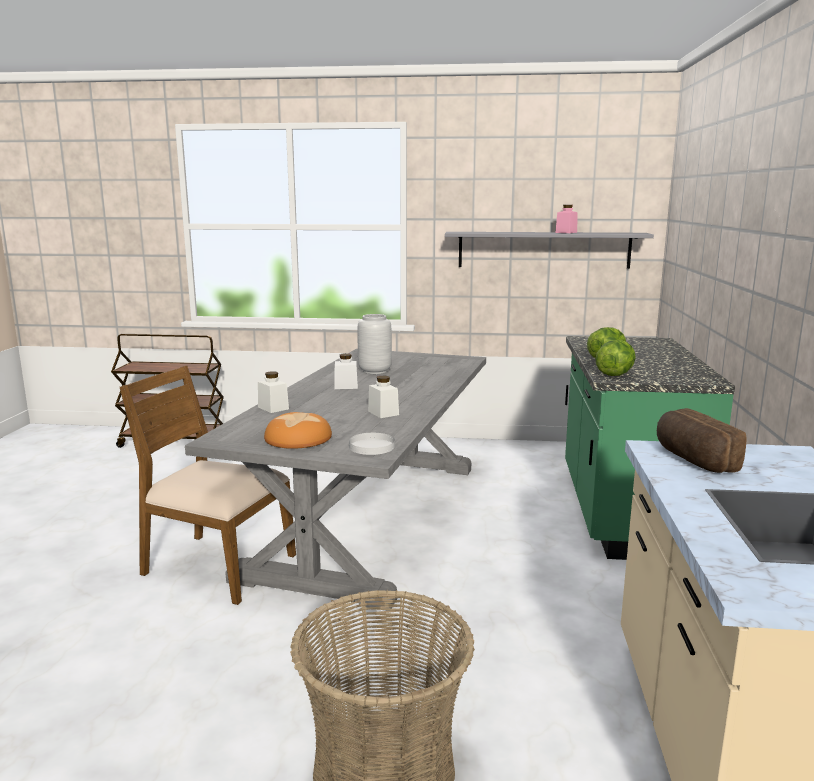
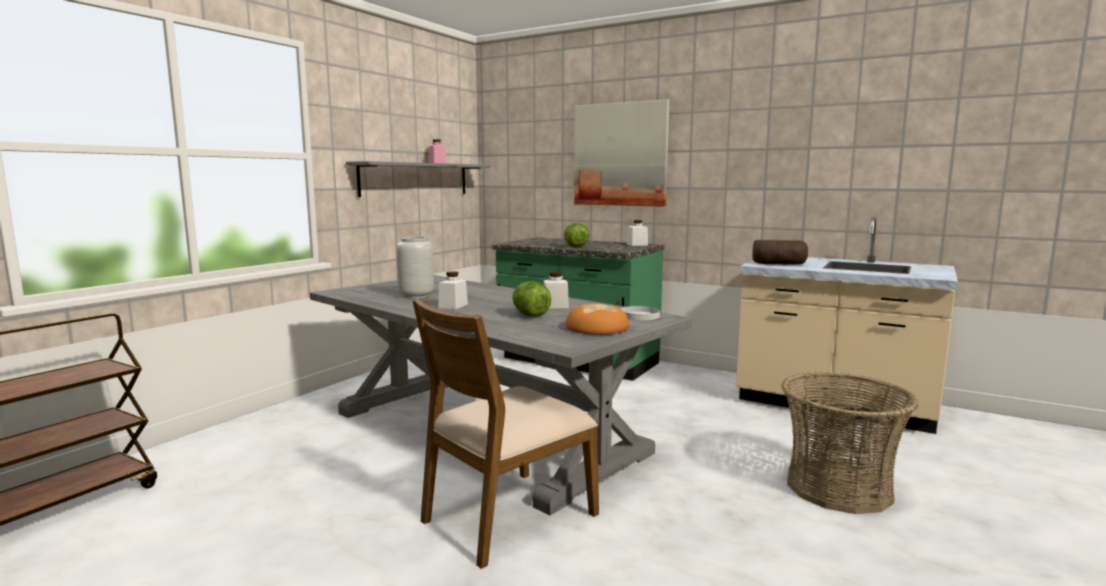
camera: 65 degrees left, 5 degrees down
white jar [258,371,289,413] -> white jar moved to [627,220,648,246]
lettuce [595,340,636,376] -> lettuce moved to [512,281,551,317]
none -> picture [574,99,669,207]

